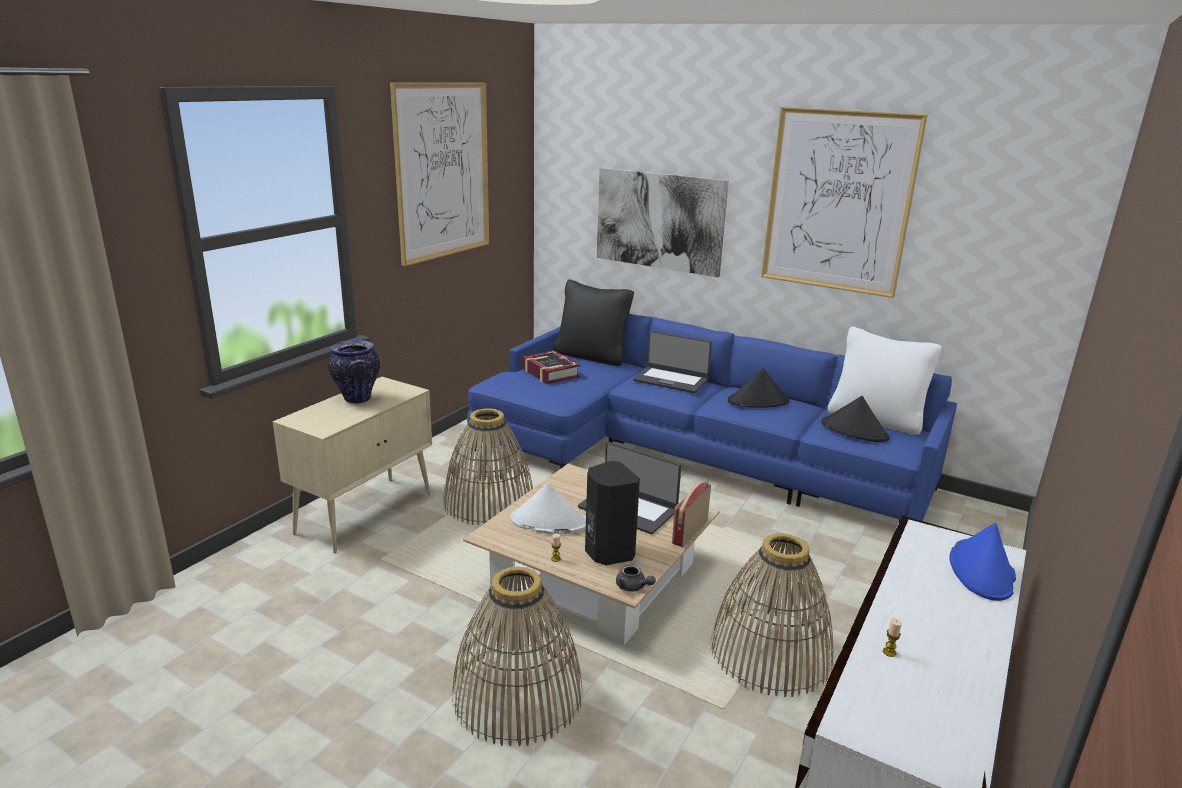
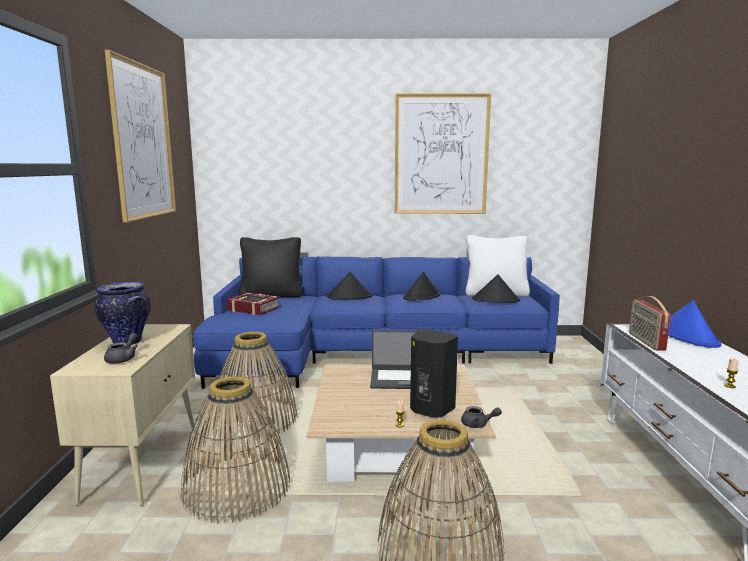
camera: 30 degrees left, 10 degrees down
white hat [510,483,586,534] -> none
picture [597,168,729,277] -> none
laptop [633,331,712,393] -> black hat [326,272,372,299]
radio [672,481,711,547] -> radio moved to [629,296,671,350]
basket [710,533,834,697] -> basket moved to [181,376,290,523]
none -> grey teapot [104,333,138,364]

